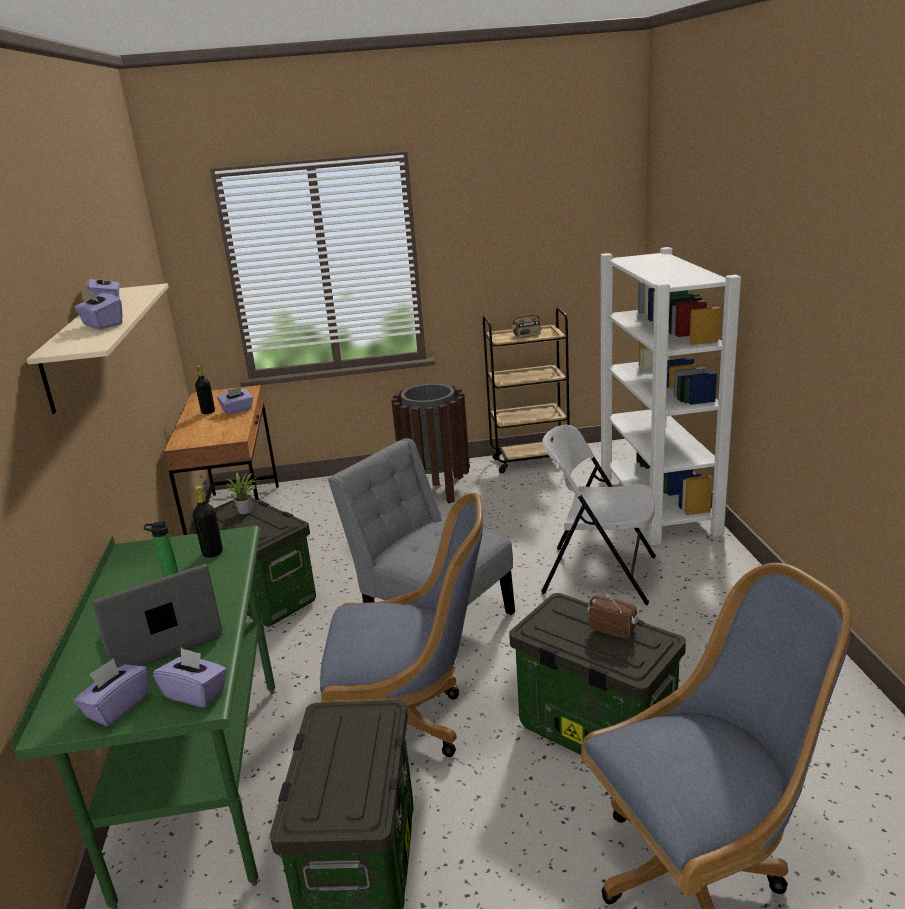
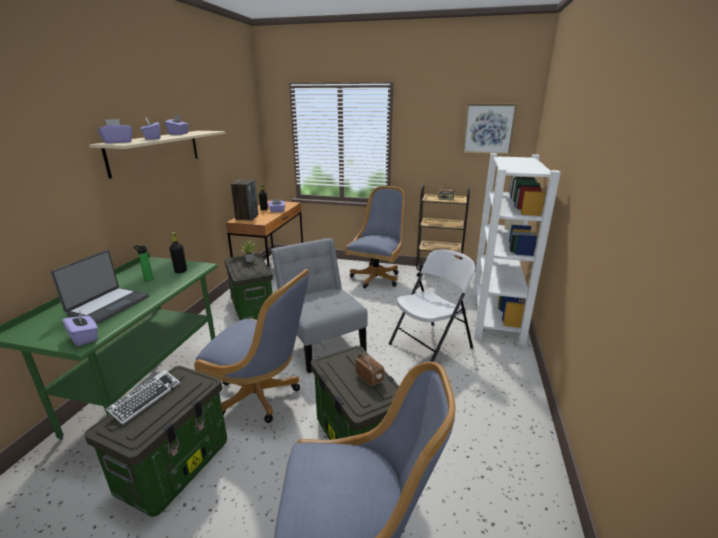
camera: 20 degrees right, 0 degrees up
purple tissue box [74,658,148,726] -> purple tissue box moved to [98,119,132,143]
laptop [93,564,222,668] -> laptop turned 120 degrees clockwise [51,250,149,324]
brown trash can [391,384,470,504] -> blue office chair [345,186,405,288]
white chair [541,425,656,605] -> white chair turned 105 degrees clockwise [388,249,475,362]
none -> keyboard [106,370,180,425]
none -> speaker [231,179,259,221]
none -> picture [462,104,517,155]

